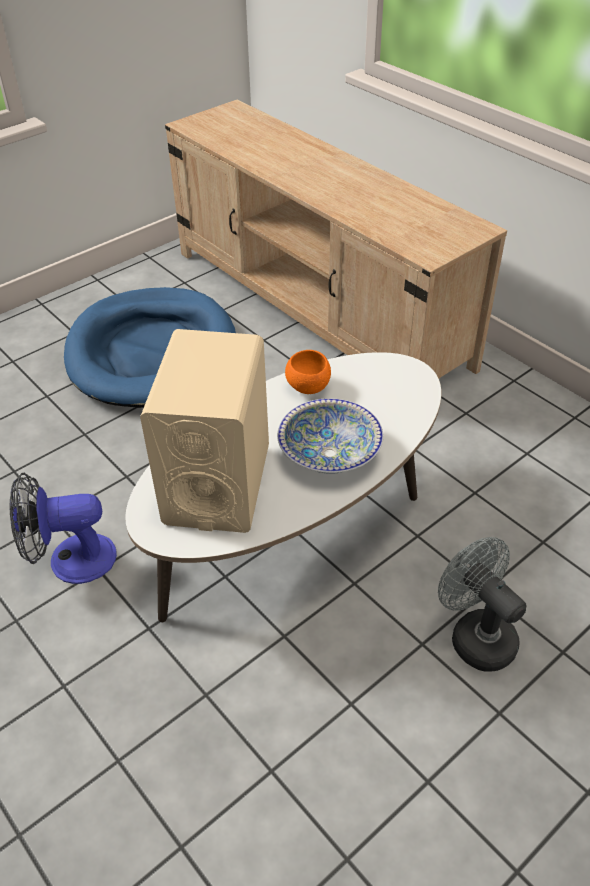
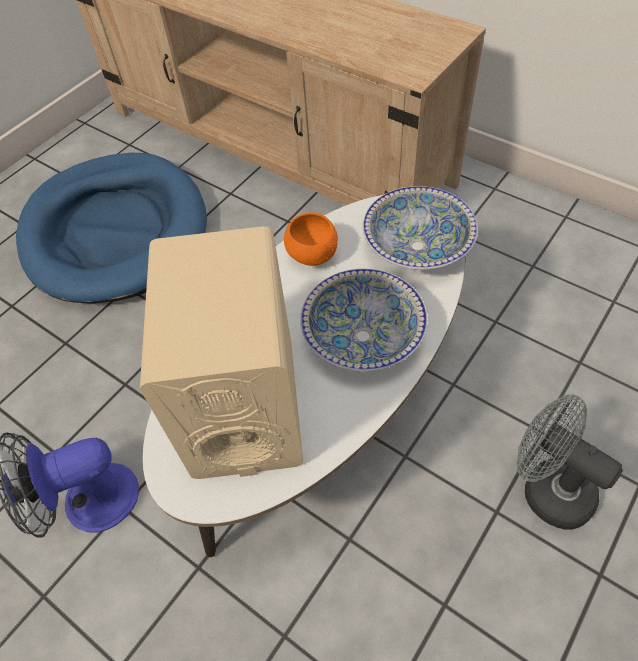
camera: 10 degrees left, 10 degrees up
none -> bowl [363,186,478,270]

